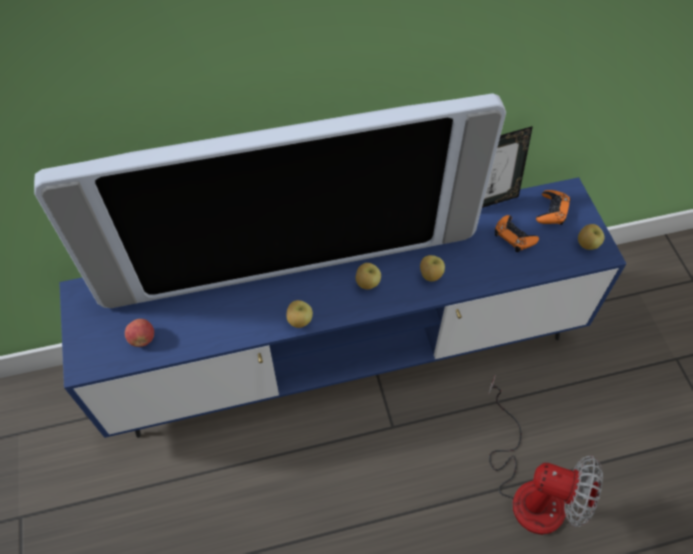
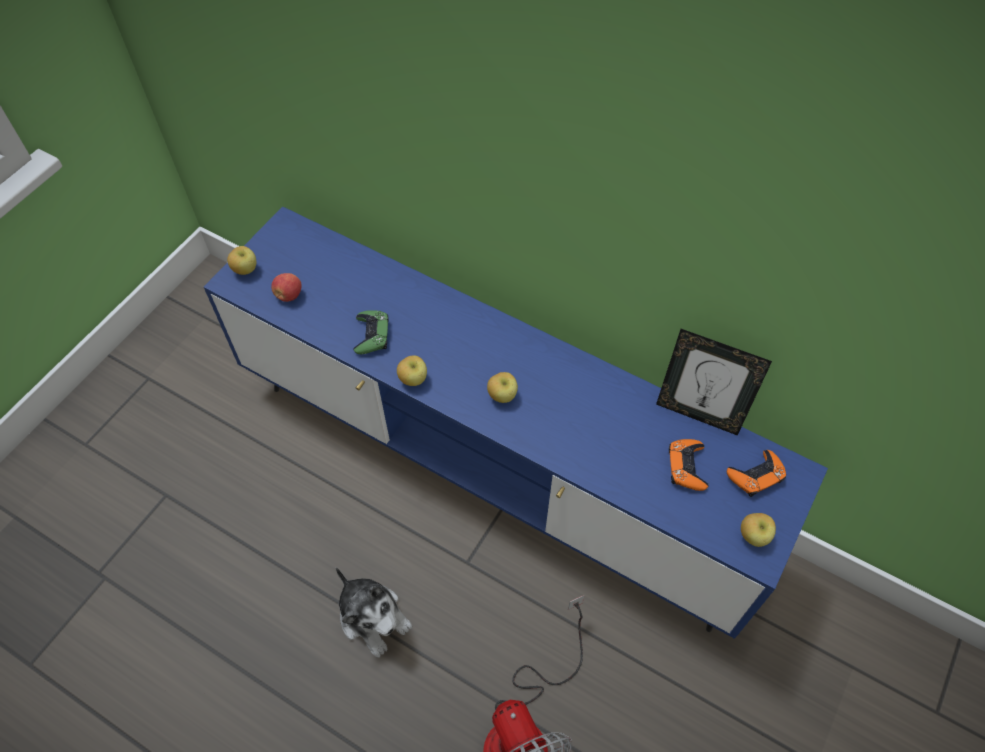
camera: 45 degrees right, 0 degrees up
television [34,93,506,308] -> none
apple [420,255,445,282] -> apple moved to [227,246,256,275]
none -> plush toy [336,567,412,658]
none -> green game controller [353,310,389,354]

